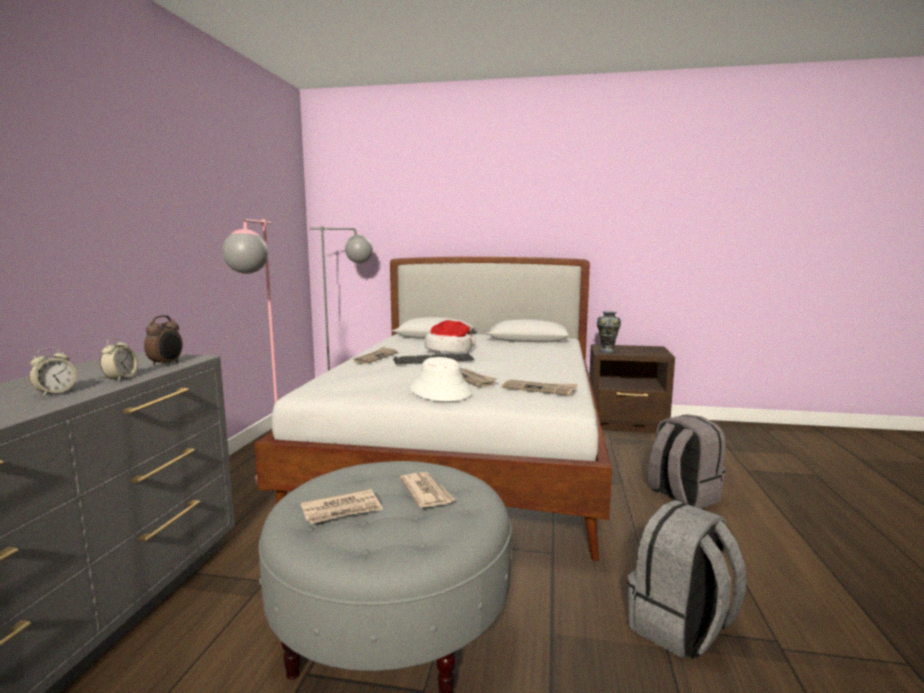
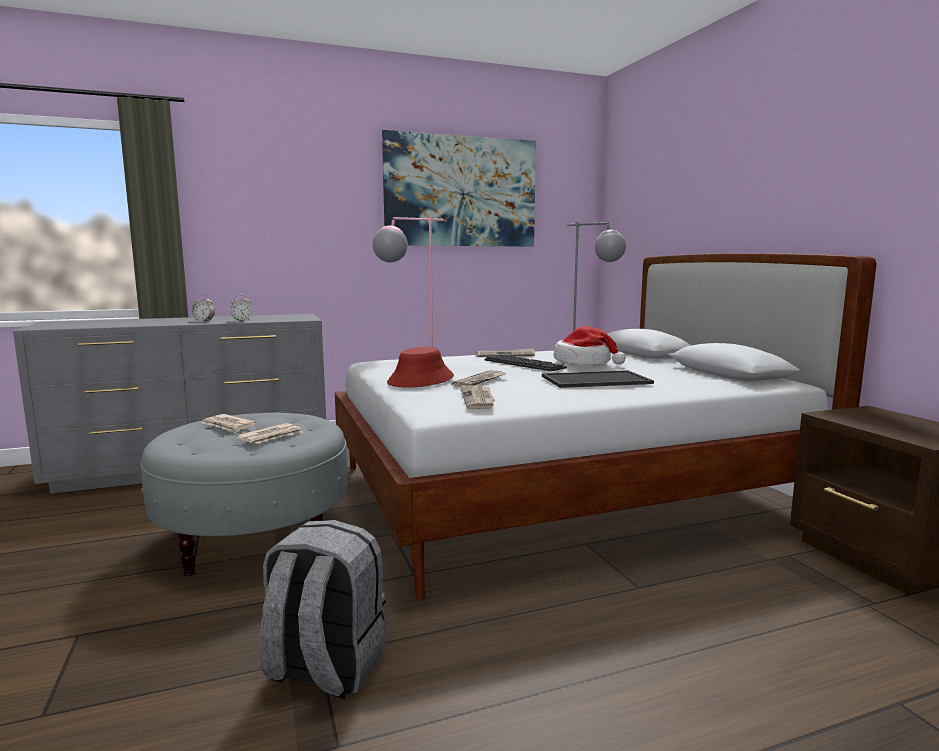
camera: 60 degrees right, 0 degrees up
alarm clock [144,315,183,367] -> none
white hat [410,357,472,401] -> red hat [387,347,454,388]
vase [597,311,621,353] -> none
grey backpack [648,414,726,509] -> none
none -> picture [382,130,536,247]
none -> tray [542,370,654,388]

